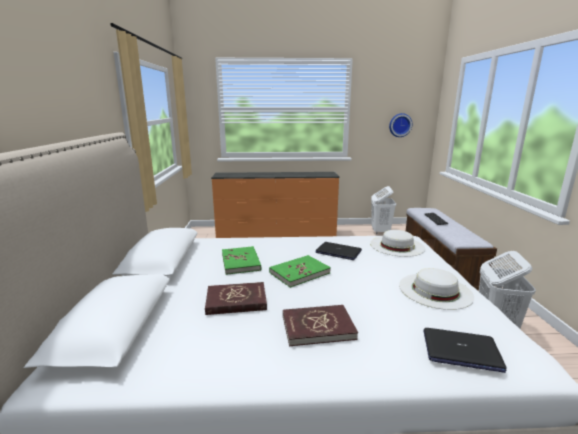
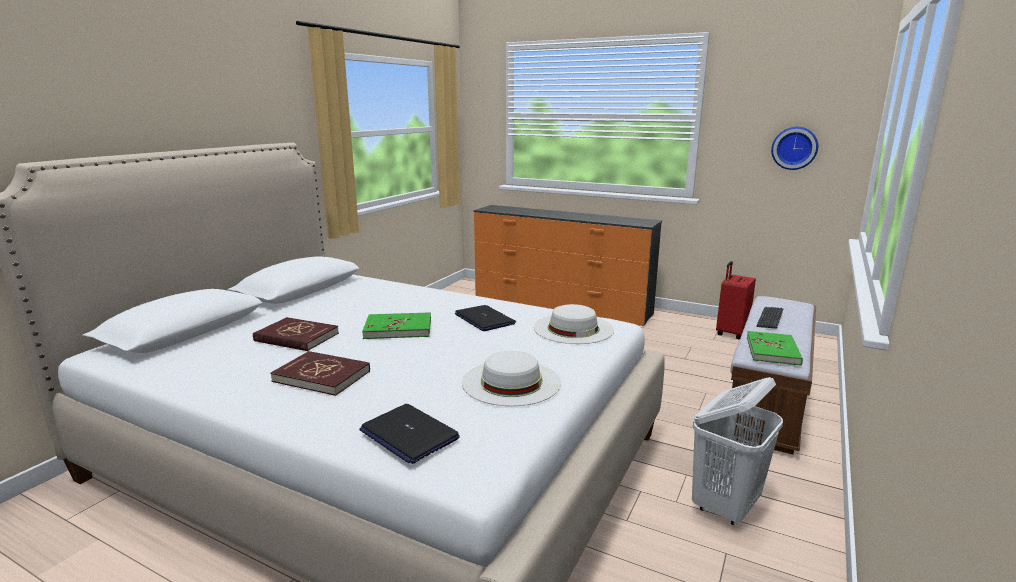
camera: 30 degrees right, 0 degrees up
green book [222,246,261,275] -> green book moved to [747,331,803,366]
white laundry basket [371,186,396,234] -> red suitcase [716,261,756,339]

